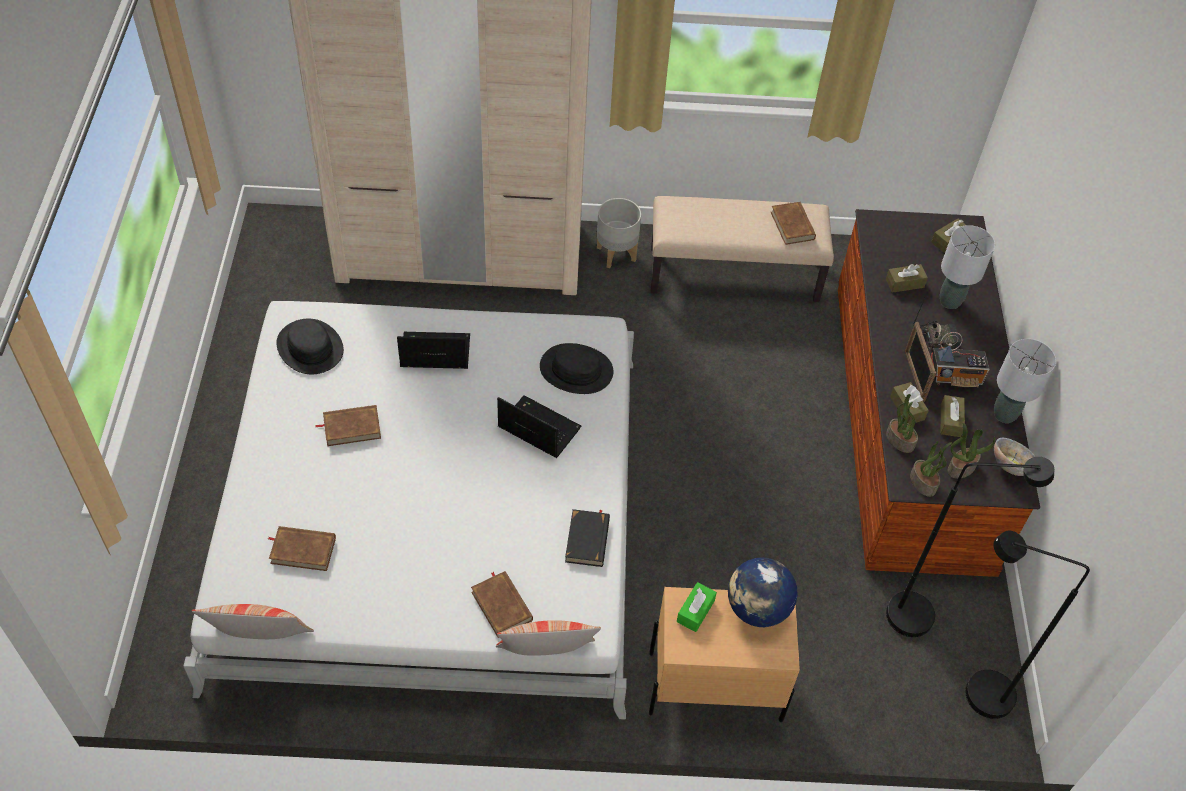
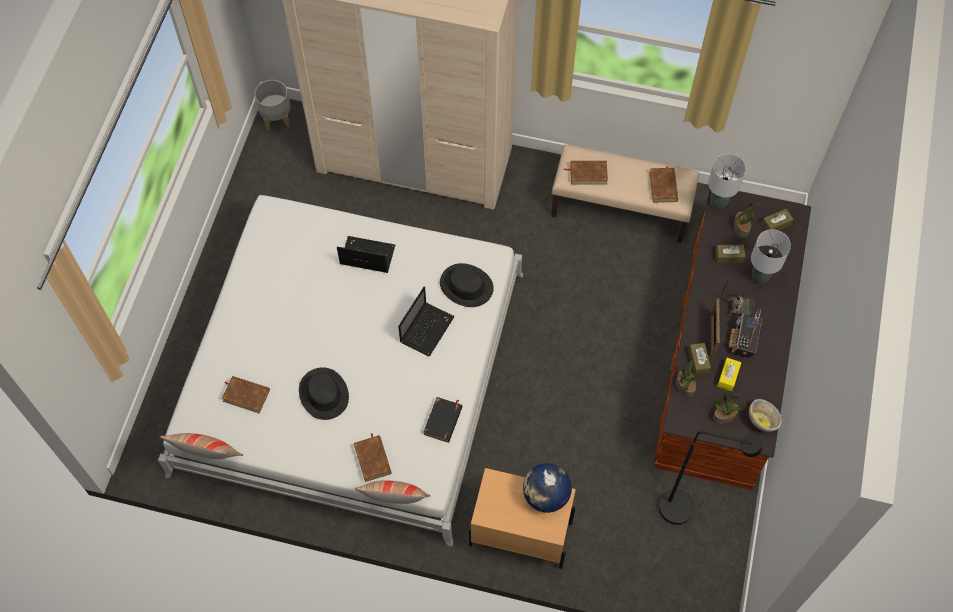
camera: 15 degrees right, 10 degrees up
black hat [276,319,344,374] -> black hat moved to [299,367,349,420]
brown book [316,405,381,446] -> brown book moved to [564,161,608,185]
laptop [497,395,581,458] -> laptop turned 75 degrees clockwise [398,286,455,357]
grey planter [597,198,641,269] -> grey planter moved to [255,80,291,130]
green tissue box [677,582,717,632] -> none
potted plant [910,441,952,497] -> potted plant moved to [733,201,760,238]
radio [931,332,990,388] -> radio turned 90 degrees clockwise [729,309,762,358]
brown tissue box [941,395,965,437] -> yellow tissue box [717,358,742,391]
black floor lamp [965,531,1090,719] -> none
grey table lamp [994,339,1056,423] -> grey table lamp moved to [708,154,746,210]

